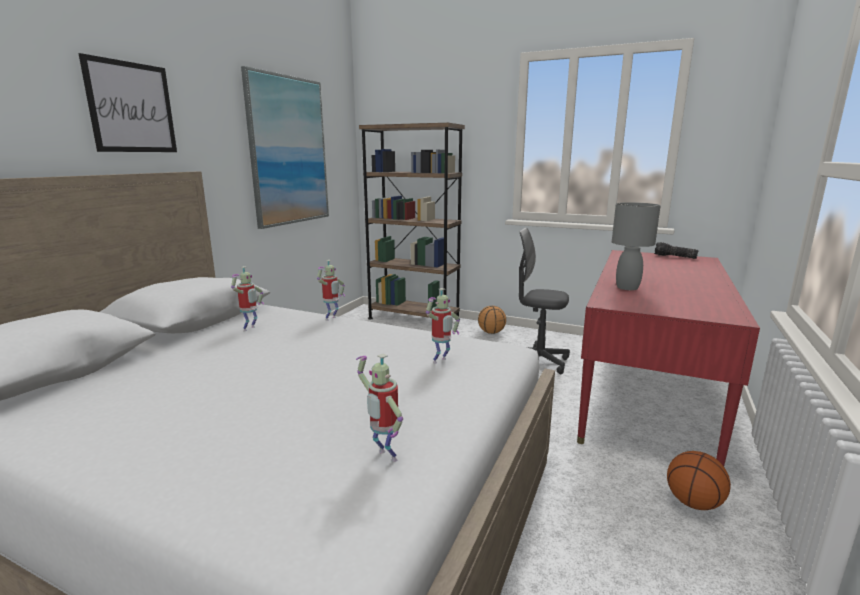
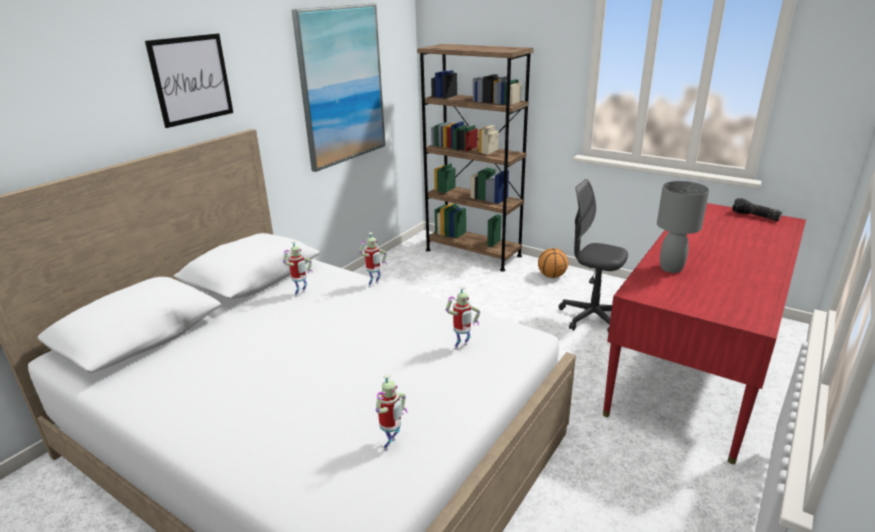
camera: 10 degrees right, 10 degrees up
toy robot [356,354,403,462] -> toy robot turned 120 degrees counterclockwise [375,374,408,451]
basketball [667,451,731,510] -> none

